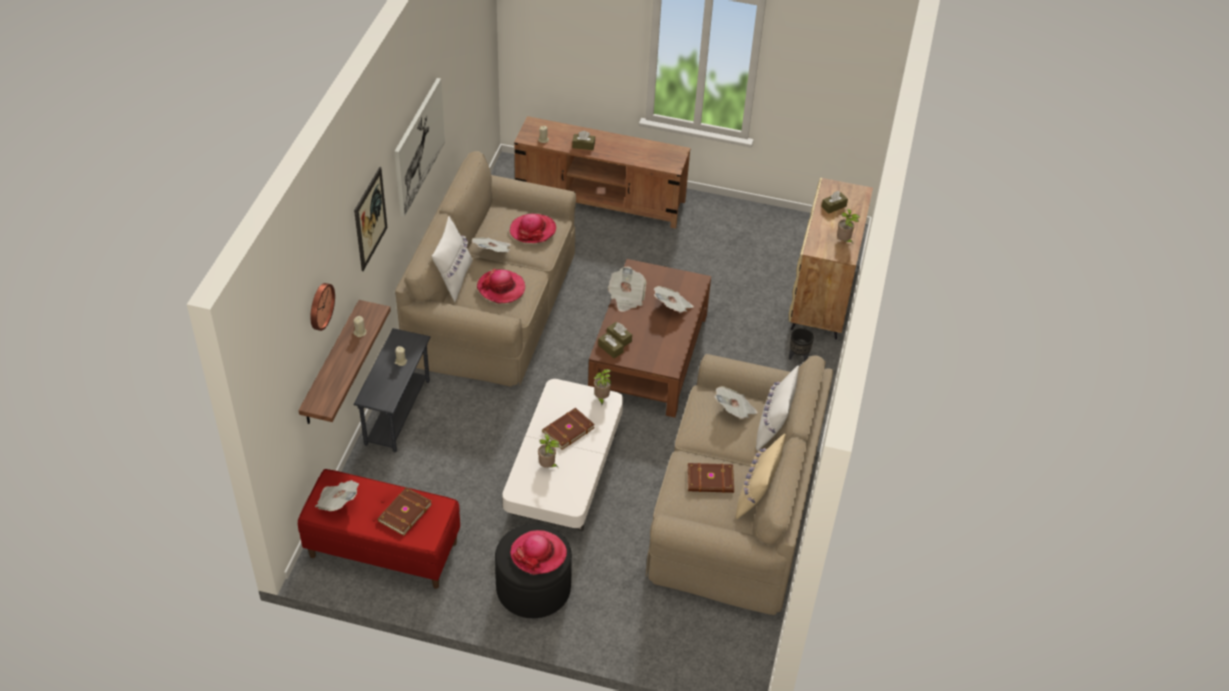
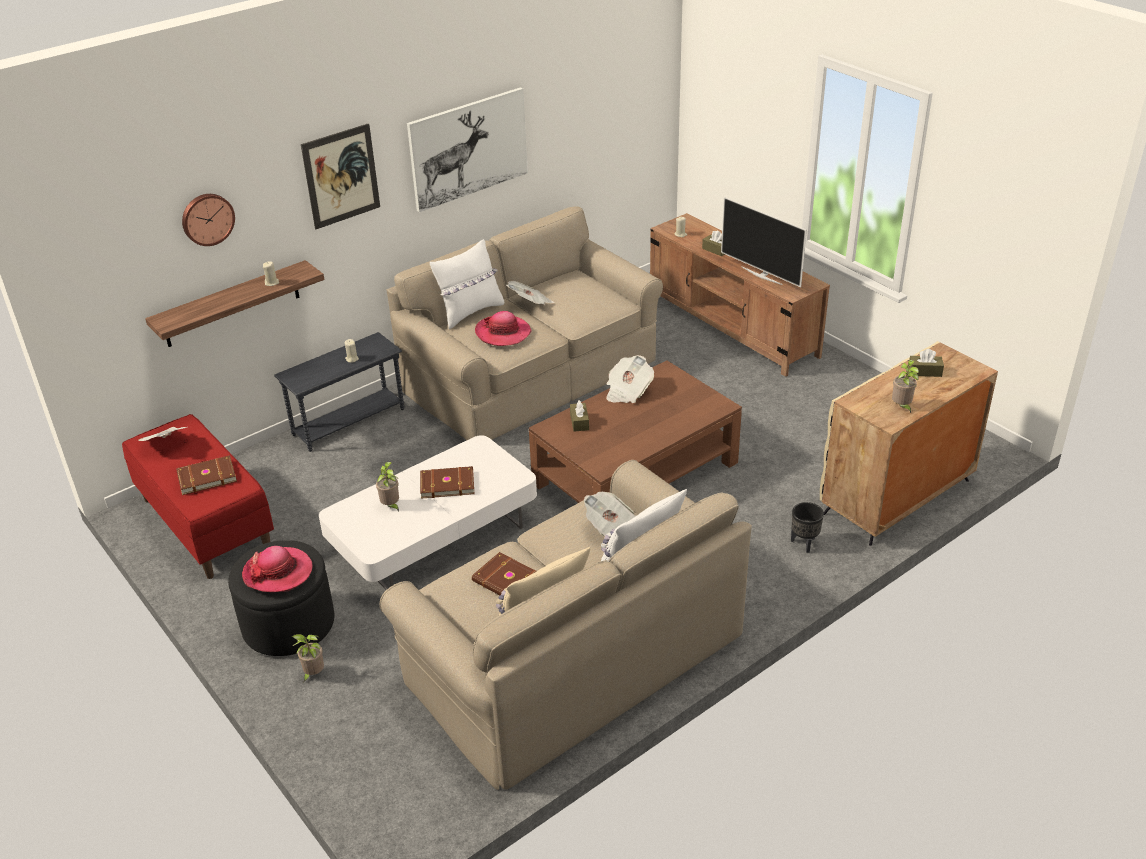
camera: 40 degrees right, 10 degrees down
hat [510,214,556,243] -> none
potted plant [593,369,611,406] -> potted plant moved to [292,634,324,682]
brown tissue box [598,332,624,358] -> none
newspaper [654,286,694,313] -> none
none -> television [721,197,807,287]

